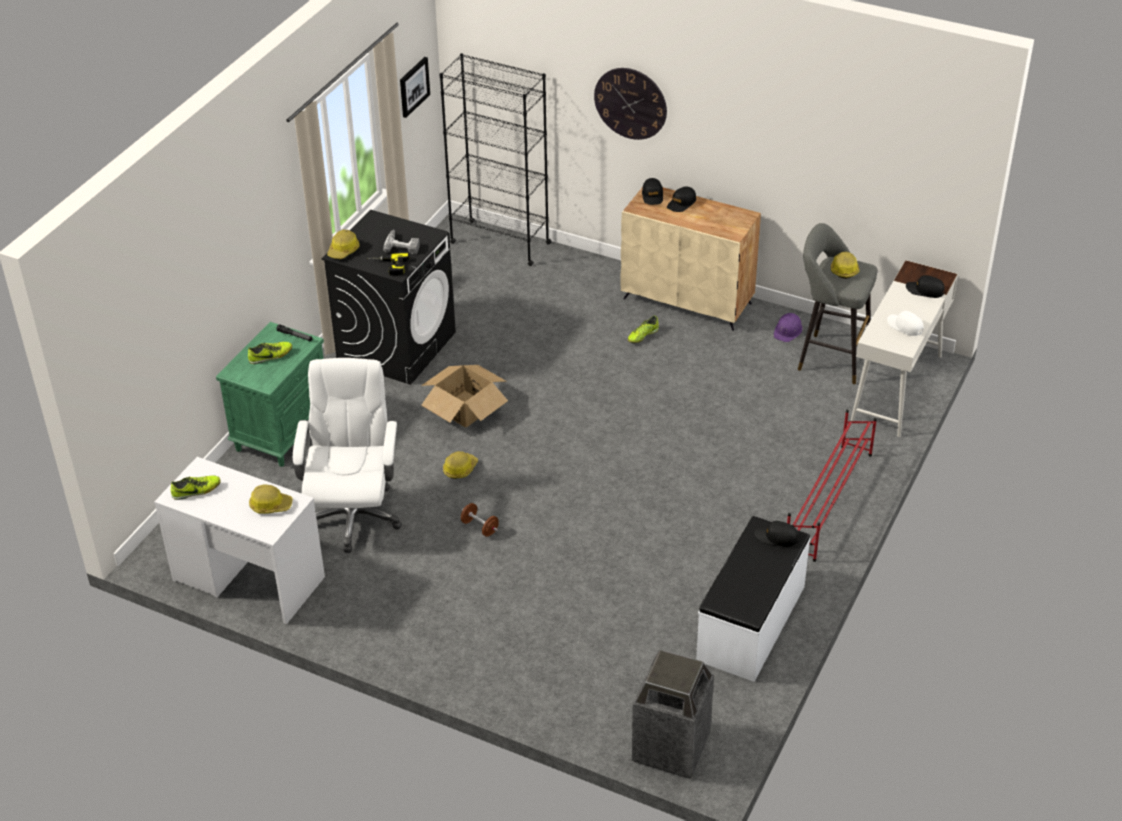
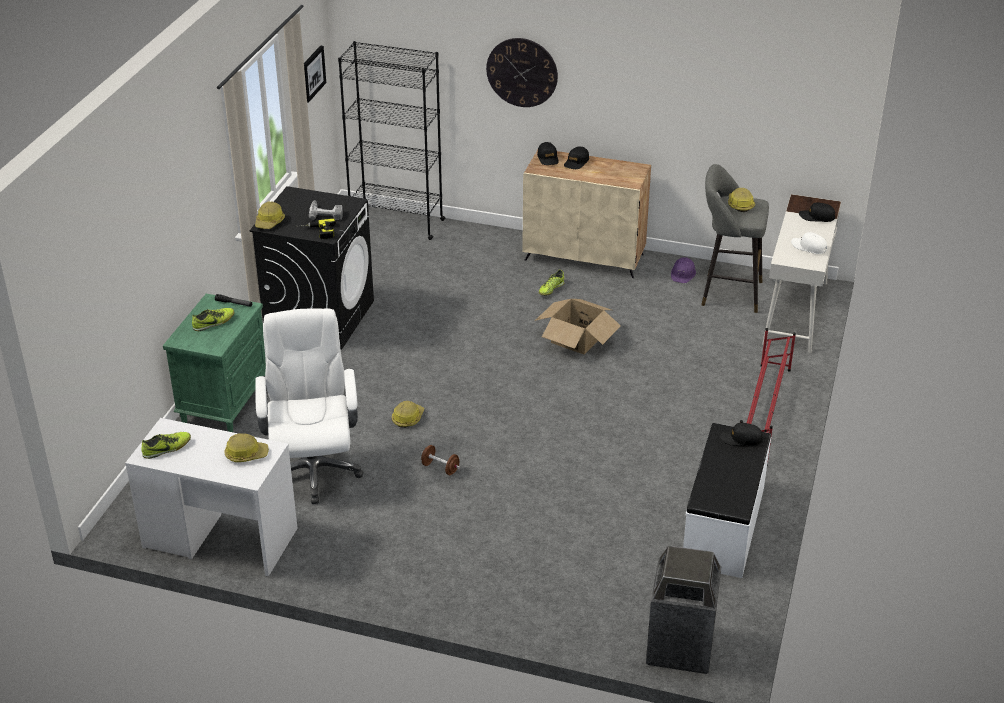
camera: 10 degrees left, 5 degrees down
cardboard box [421,365,508,428] -> cardboard box moved to [535,299,621,355]

